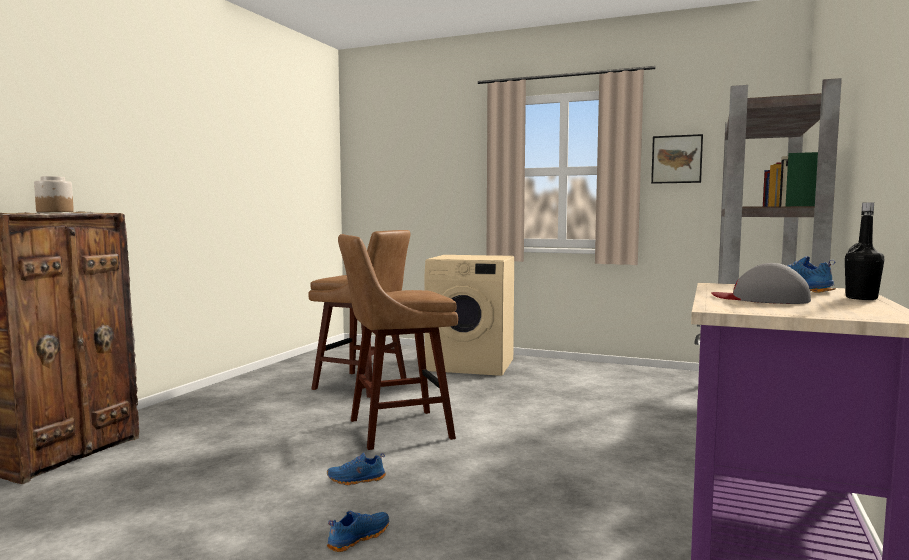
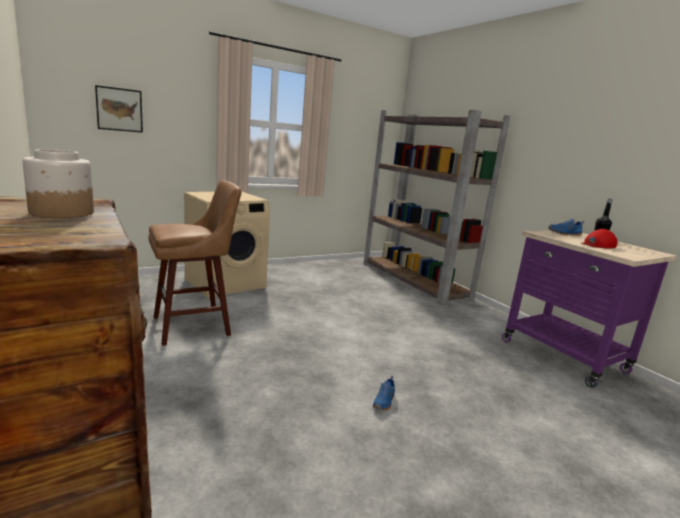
camera: 55 degrees left, 10 degrees up
blue shoe [327,511,389,552] -> none
brown stool [338,234,458,450] -> none
picture [651,134,703,184] -> picture moved to [95,85,143,133]
grey cap [711,263,811,304] -> red cap [581,229,618,248]

